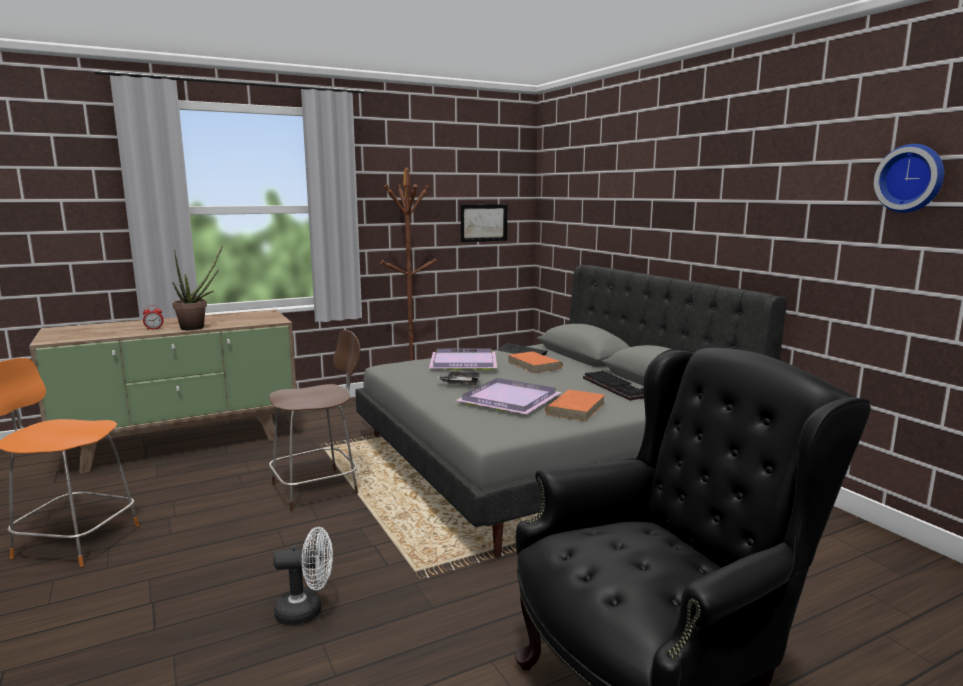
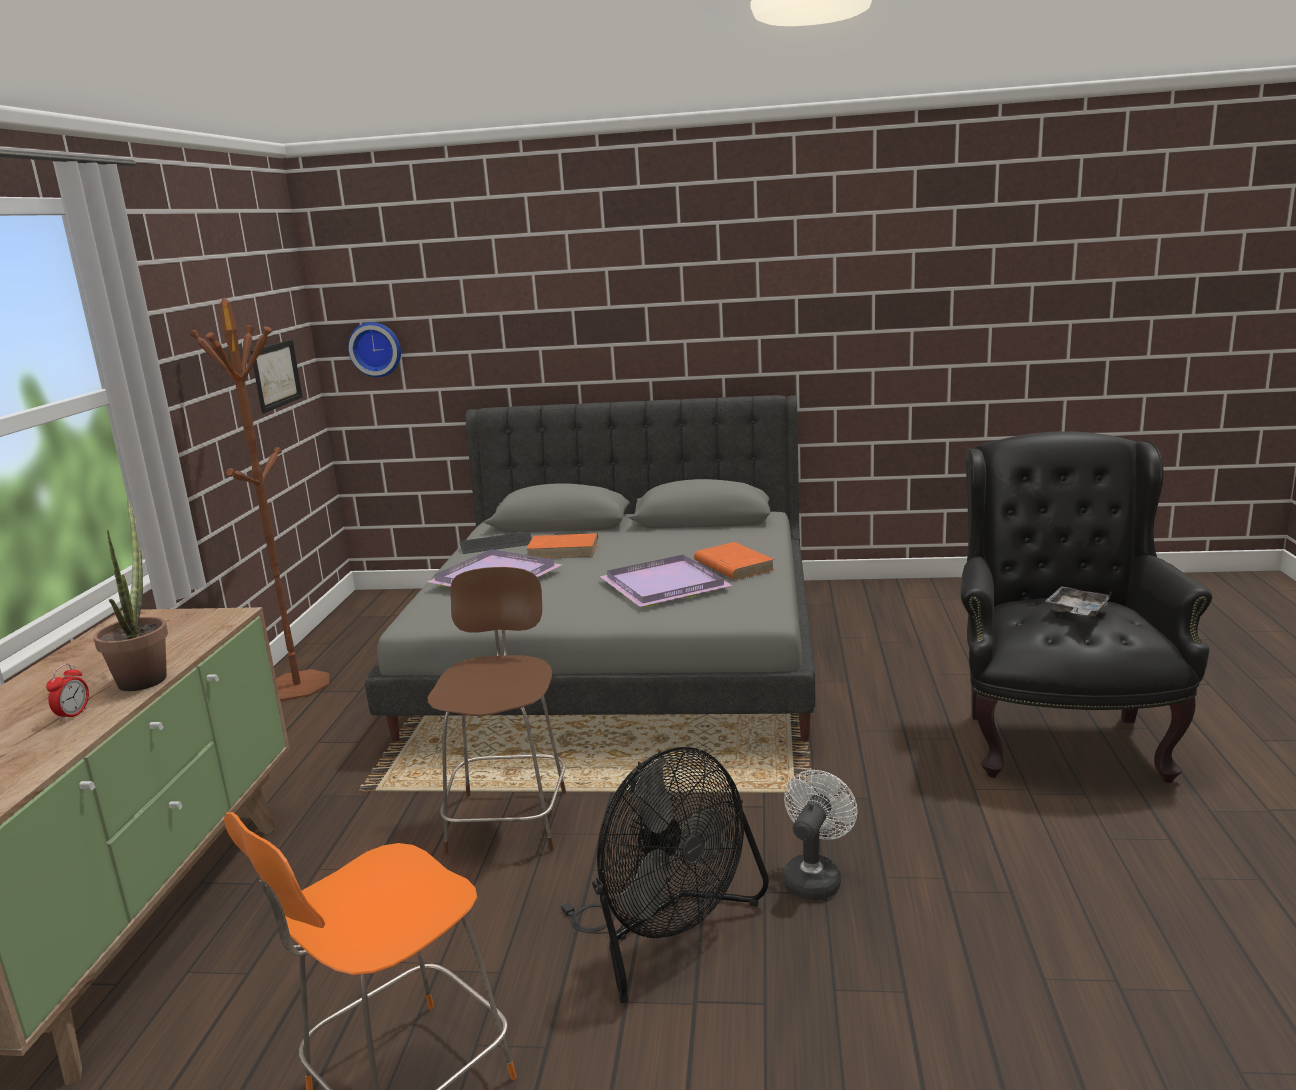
camera: 55 degrees left, 5 degrees up
grey tray [437,371,480,385] -> grey tray moved to [1045,586,1112,617]
keyboard [583,370,644,401] -> none
wall clock [874,144,944,213] -> wall clock moved to [348,322,401,377]
none -> black fan [561,747,769,1003]

